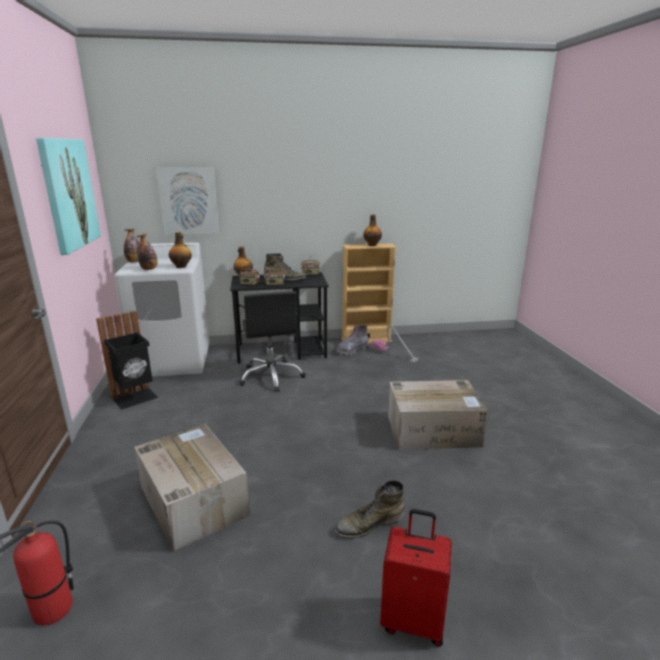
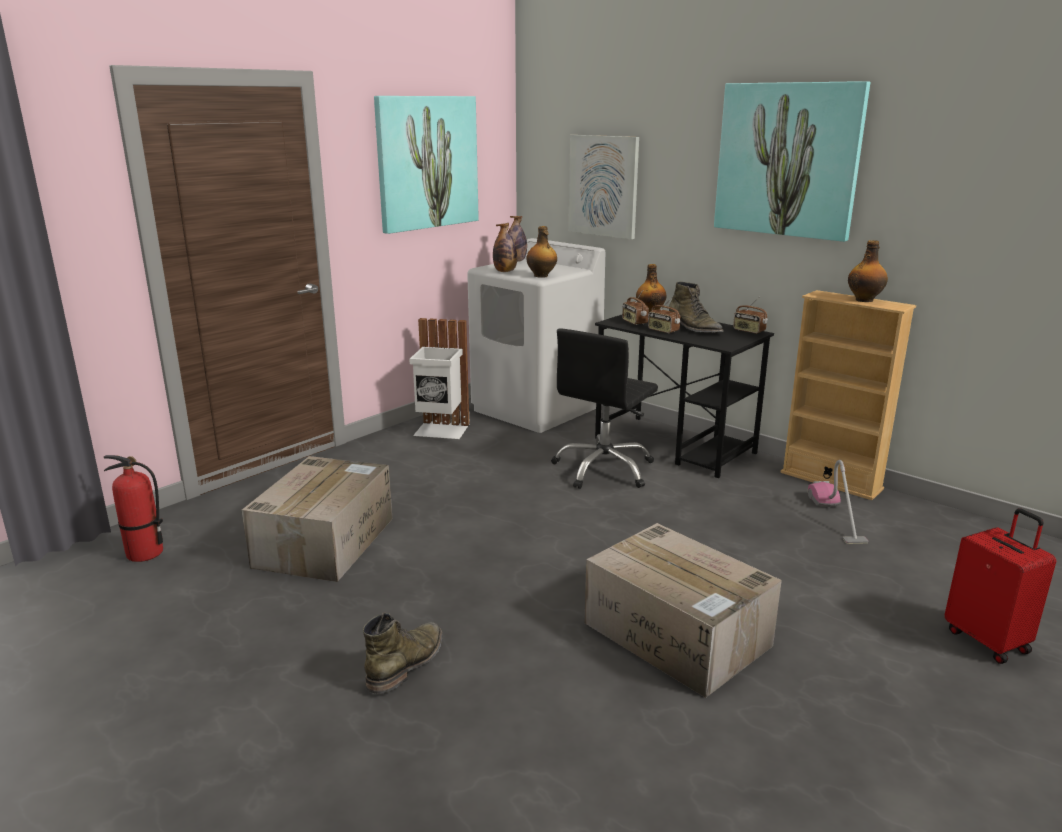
camera: 50 degrees right, 0 degrees up
black trash can [96,311,159,410] -> white trash can [409,318,470,439]
green boot [335,480,405,539] -> green boot turned 90 degrees clockwise [363,612,443,694]
grey boot [336,325,369,355] -> none
red suitcase [380,509,452,647] -> red suitcase moved to [945,508,1056,664]
none -> picture [714,81,870,242]

